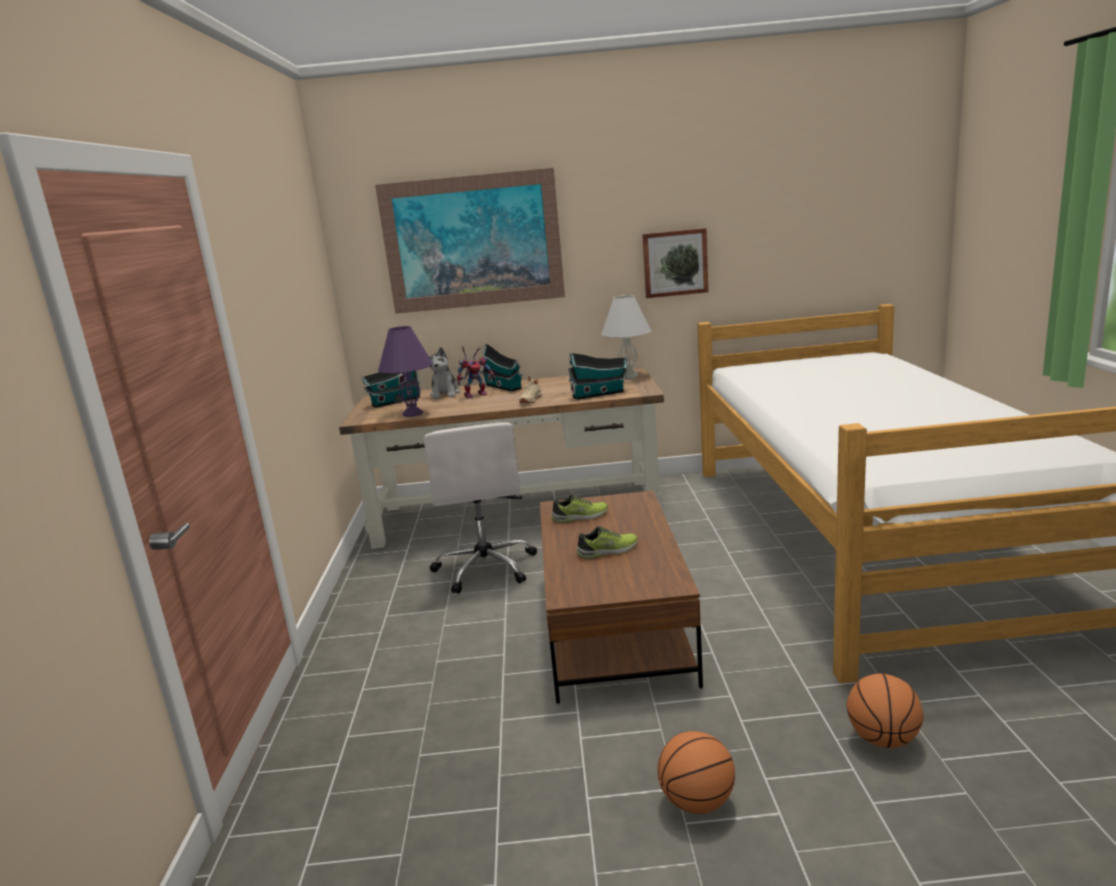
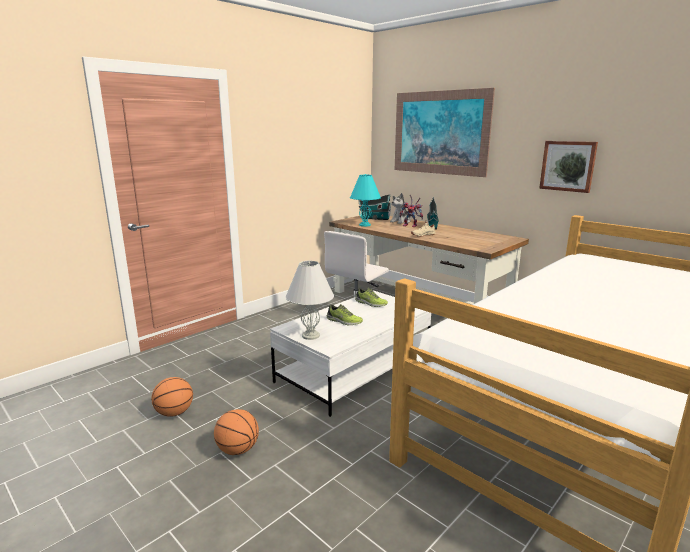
camera: 45 degrees right, 0 degrees up
purple table lamp [378,326,433,417] -> turquoise table lamp [350,174,381,227]
brown coffee table [540,491,703,704] -> white coffee table [270,290,431,417]
toy house [568,353,627,400] -> none
white table lamp [601,295,651,379] -> white table lamp moved to [286,261,334,340]
basketball [846,673,924,748] -> basketball moved to [151,377,193,417]

